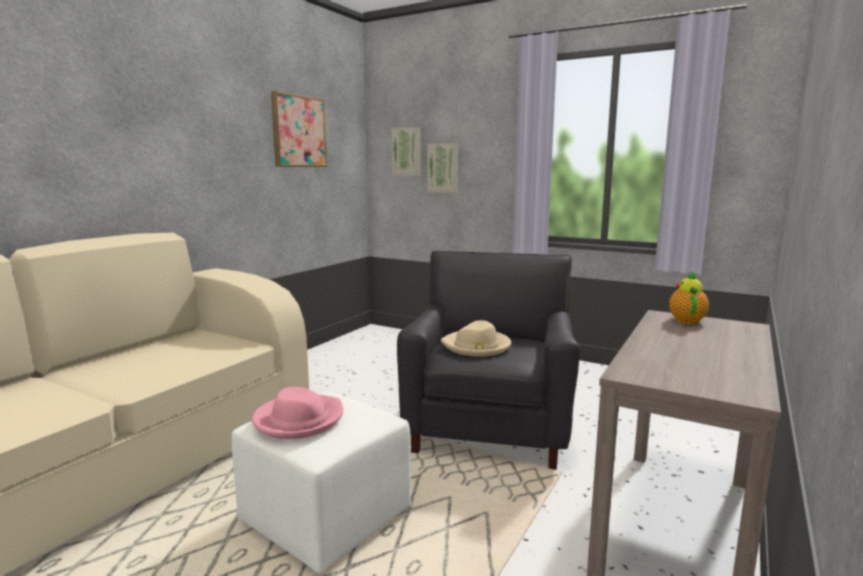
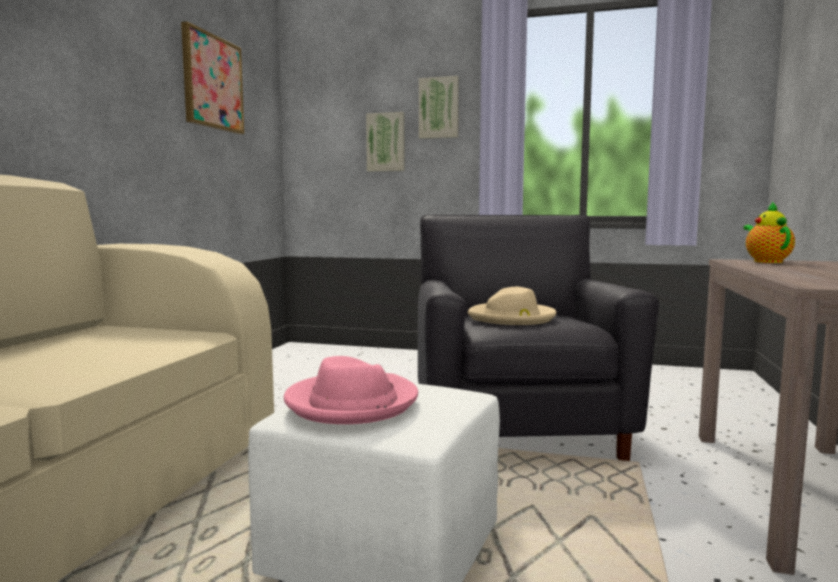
camera: 15 degrees left, 5 degrees down
picture [391,127,421,176] -> picture moved to [419,76,459,139]

